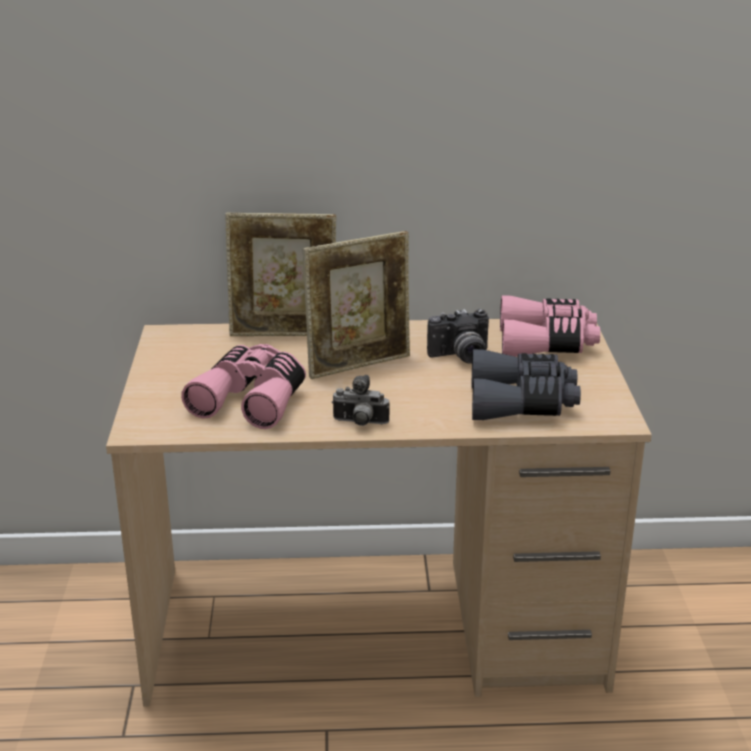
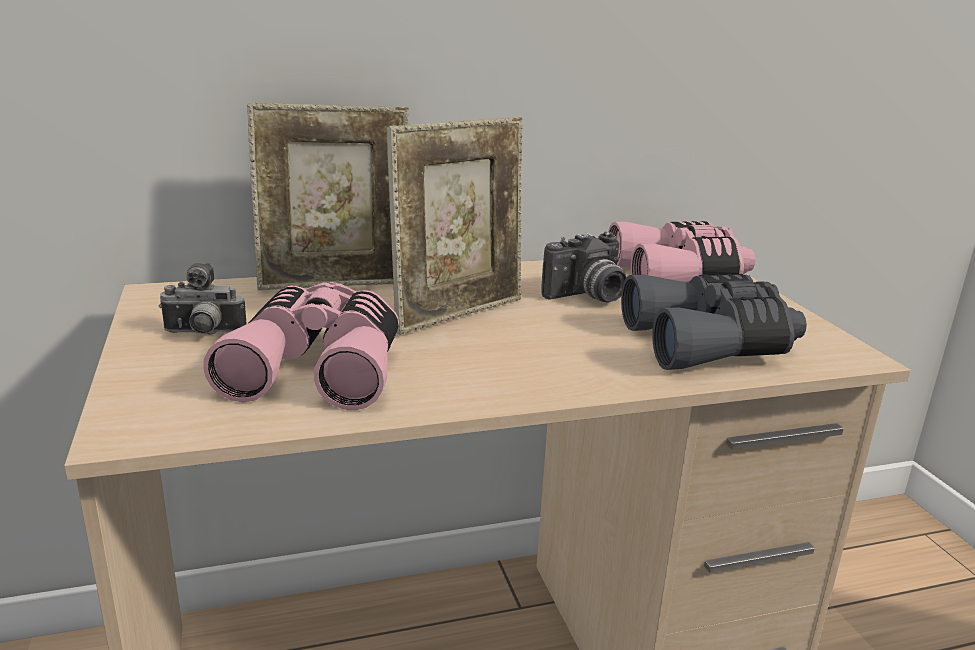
camera: 15 degrees left, 5 degrees down
camera [332,375,390,426] -> camera moved to [159,263,247,335]

